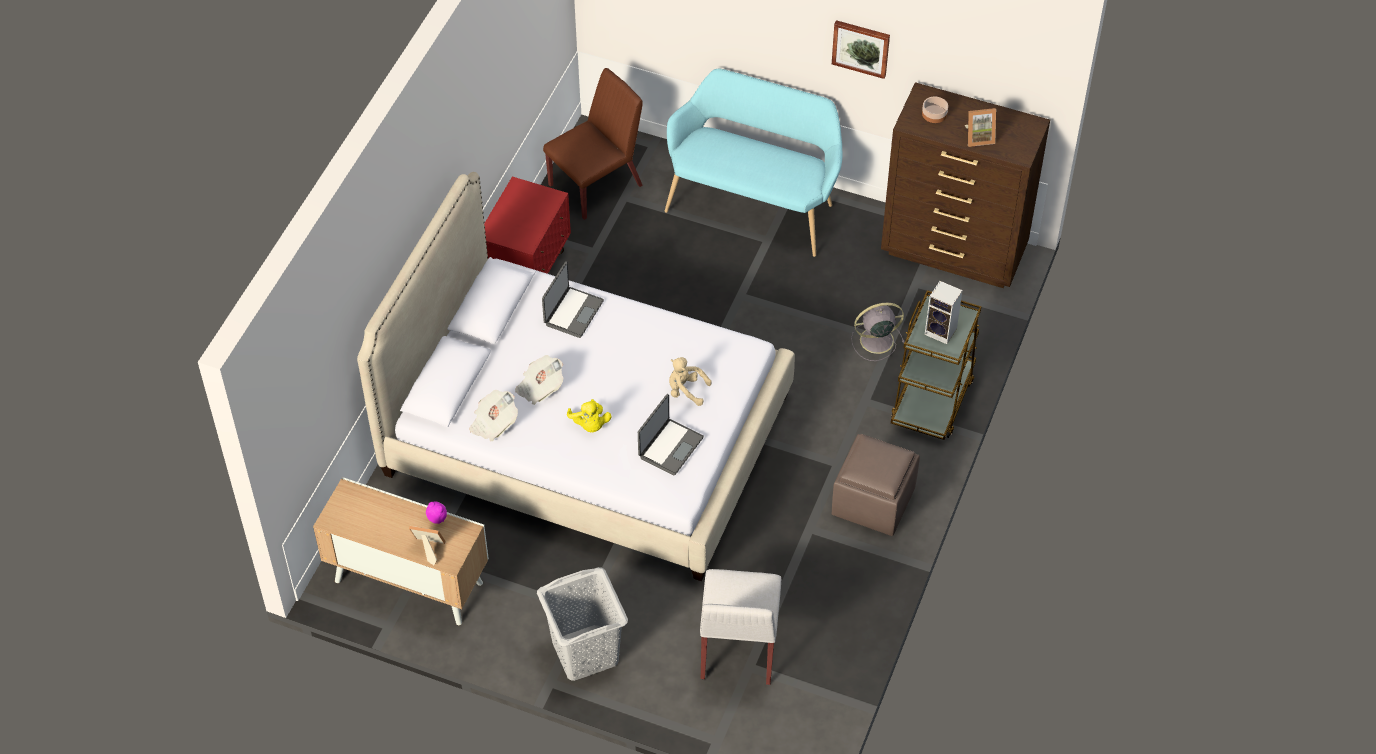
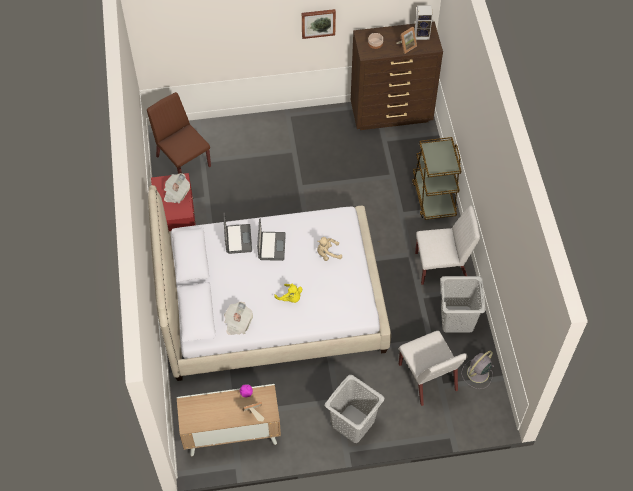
camera: 30 degrees left, 5 degrees up
newspaper [515,355,563,405] -> newspaper moved to [164,173,190,204]
brown chair [543,68,643,220] -> brown chair turned 60 degrees counterclockwise [147,92,211,174]
laptop [638,394,704,476] -> laptop moved to [257,219,286,261]
turquoise bench [665,69,842,257] -> none
brown ottoman [832,434,920,536] -> white chair [415,206,480,285]
grey fan [851,303,905,361] -> grey fan moved to [462,351,494,389]
speaker [925,281,963,344] -> speaker moved to [415,5,433,40]
none -> grey laundry basket [440,276,486,333]

